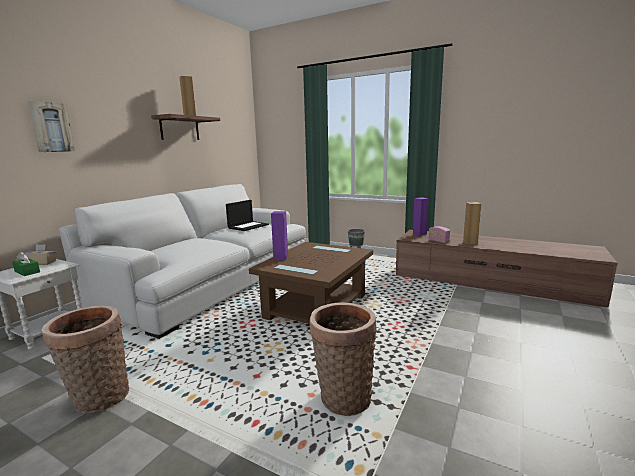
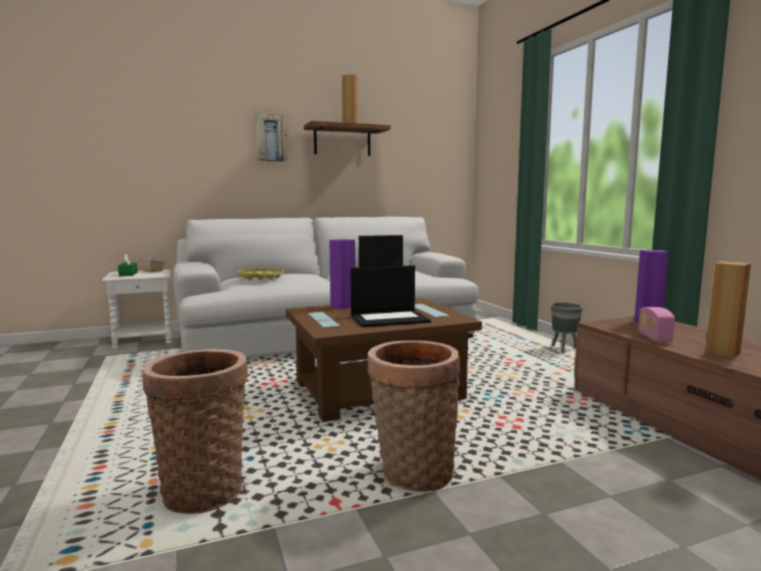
camera: 40 degrees right, 5 degrees down
picture [28,101,75,152] -> picture moved to [255,114,287,162]
basket [41,305,129,413] -> basket moved to [368,340,461,492]
none -> yellow tray [238,268,284,280]
none -> laptop [351,265,431,327]

